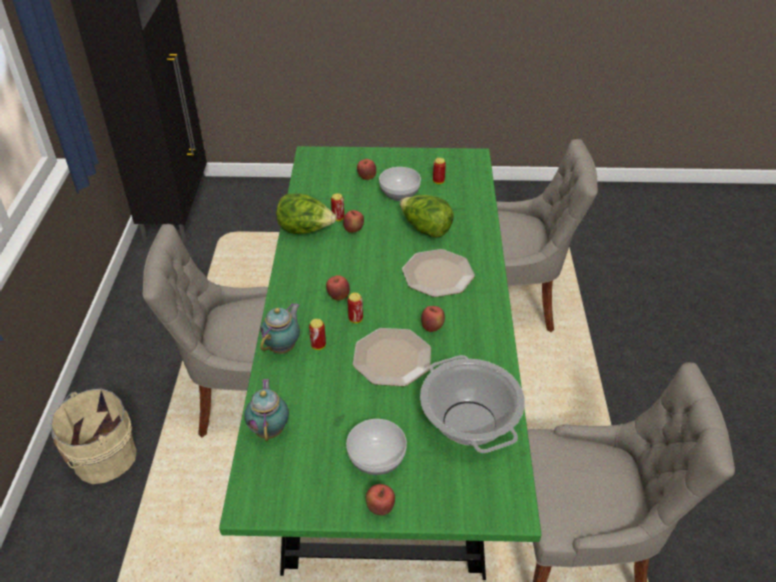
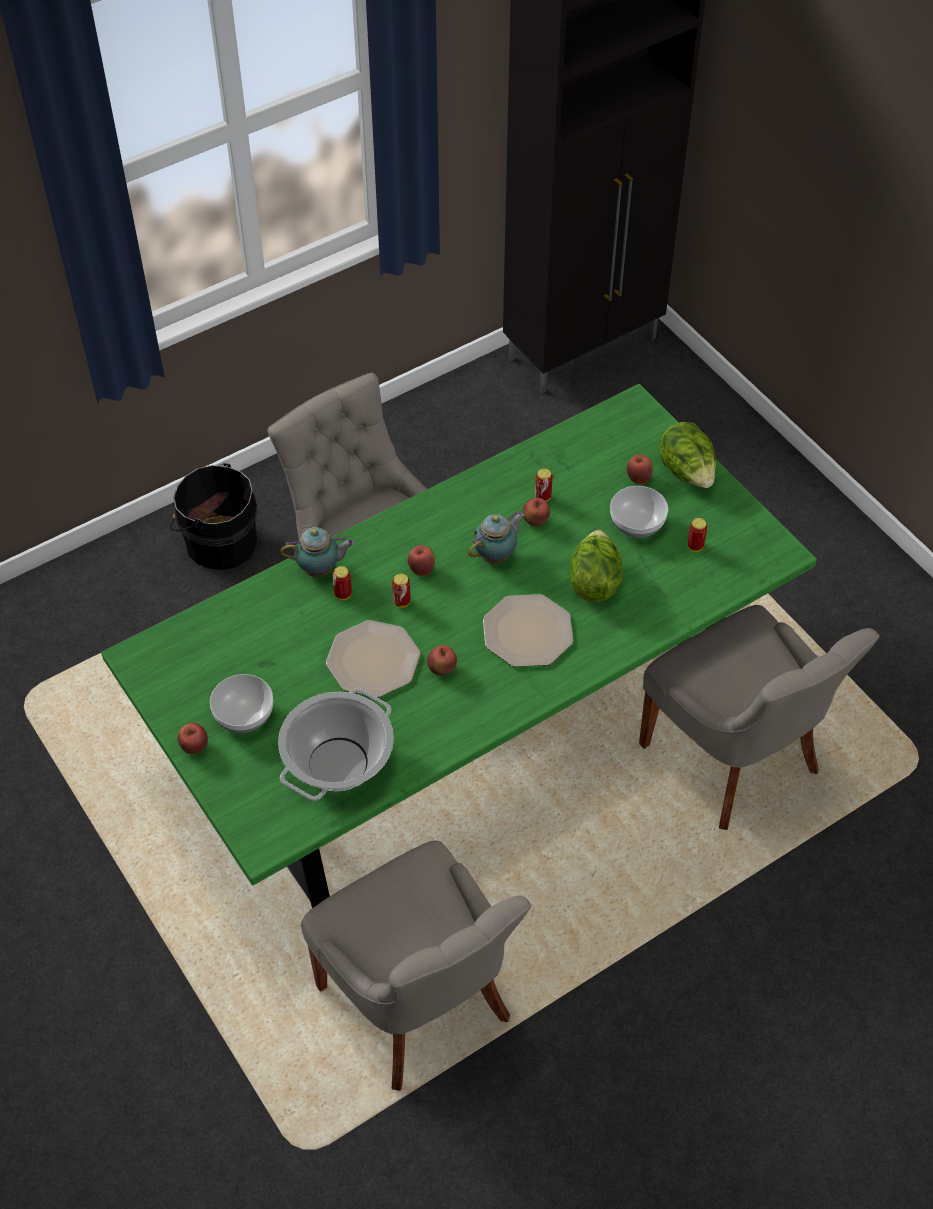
camera: 55 degrees right, 10 degrees up
beige bucket [51,389,137,484] -> black bucket [170,462,257,570]
teapot [245,379,289,441] -> teapot moved to [468,512,525,564]
lettuce [276,194,336,234] -> lettuce moved to [659,422,716,488]

